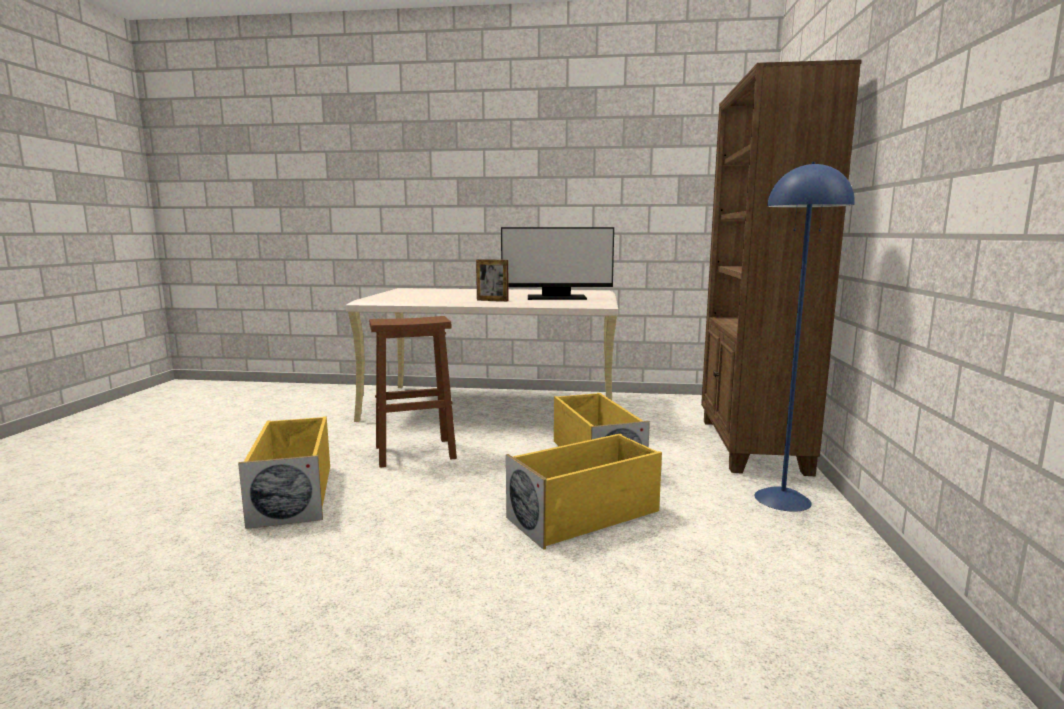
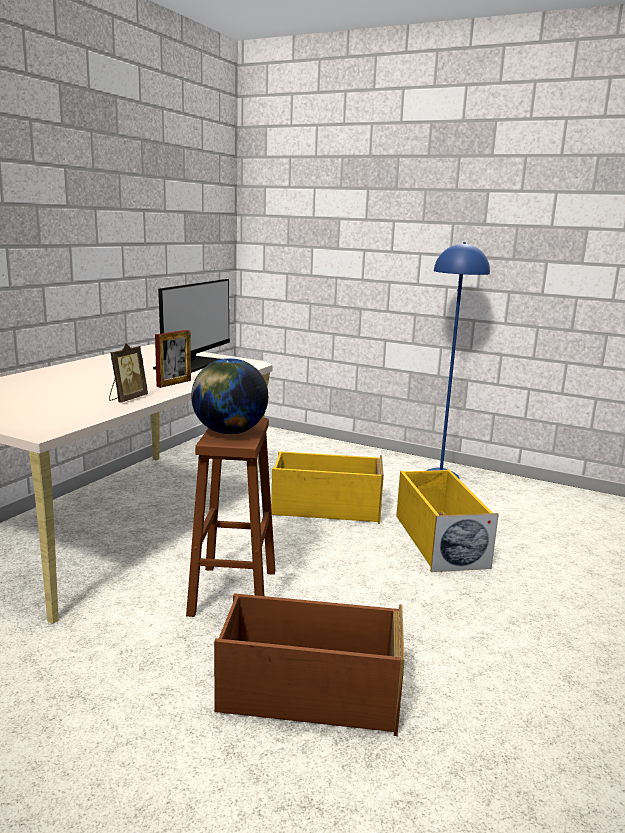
camera: 70 degrees left, 5 degrees up
yellow storage box [238,416,330,529] -> brown storage box [214,593,405,736]
brown bookcase [701,59,862,476] -> none
none -> picture frame [109,343,148,403]
none -> globe [191,358,268,434]

